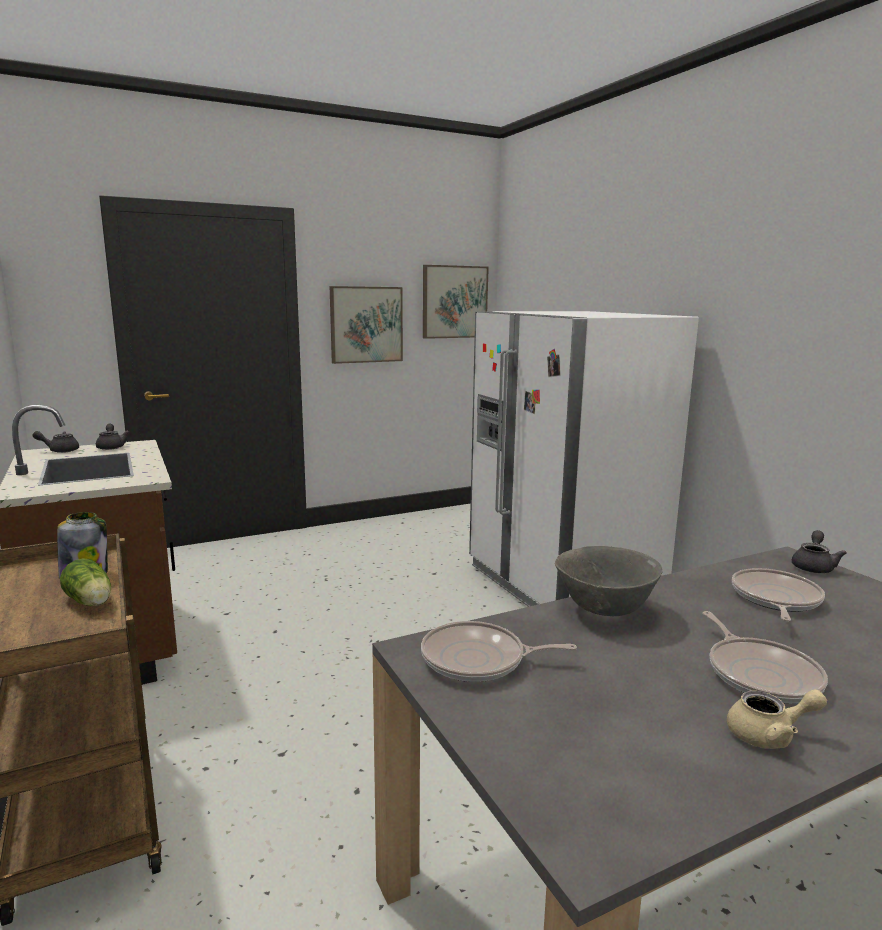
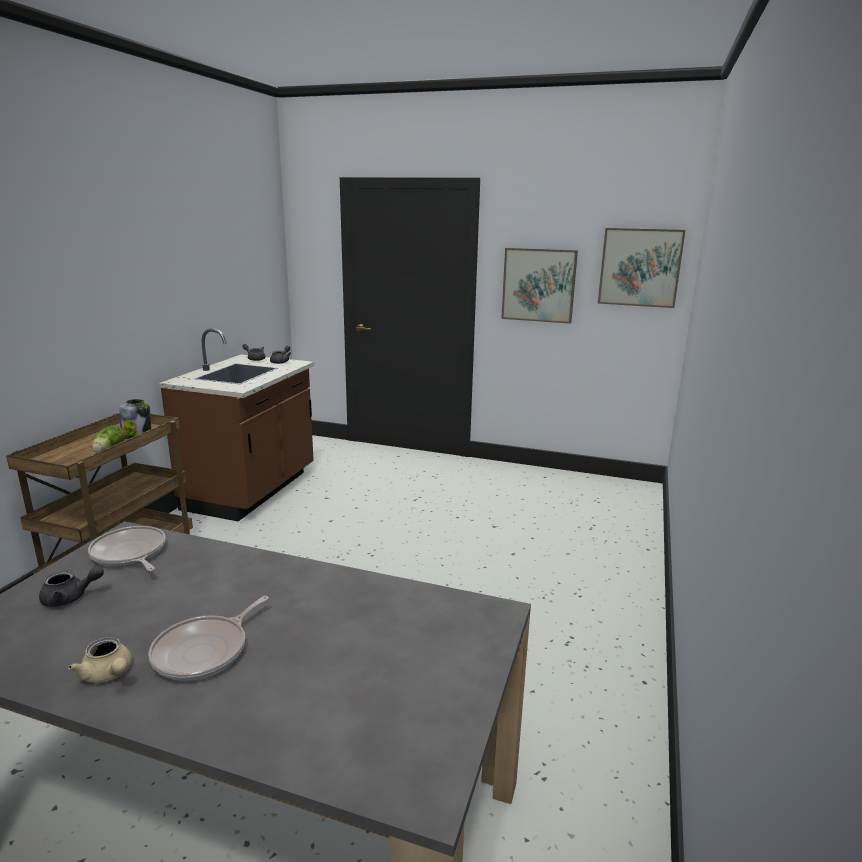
camera: 45 degrees right, 5 degrees up
white fridge [469,311,699,607] -> none
grey bowl [555,546,663,616] -> none
frying pan [732,568,825,621] -> none
grey teapot [792,530,847,573] -> grey teapot moved to [39,566,104,607]

